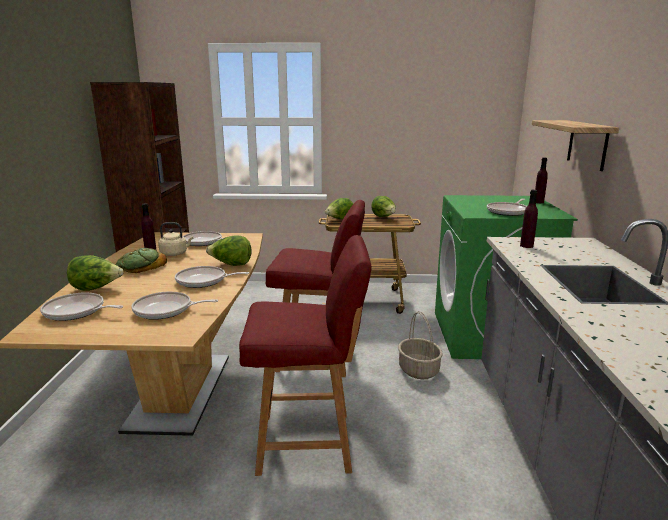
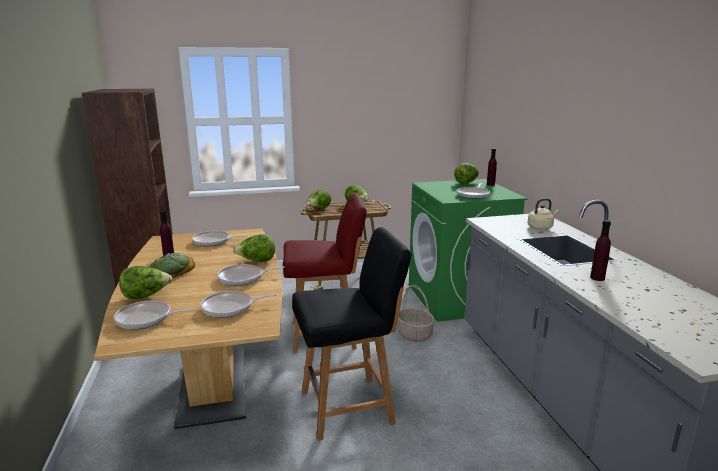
camera: 15 degrees left, 0 degrees up
beige kettle [158,222,193,256] -> beige kettle moved to [527,198,559,230]
red chair [239,235,372,476] -> black chair [292,227,412,441]
purple bottle [520,190,538,248] -> purple bottle moved to [590,220,611,281]
shelf [532,120,619,171] -> none
none -> lettuce [454,163,479,184]

